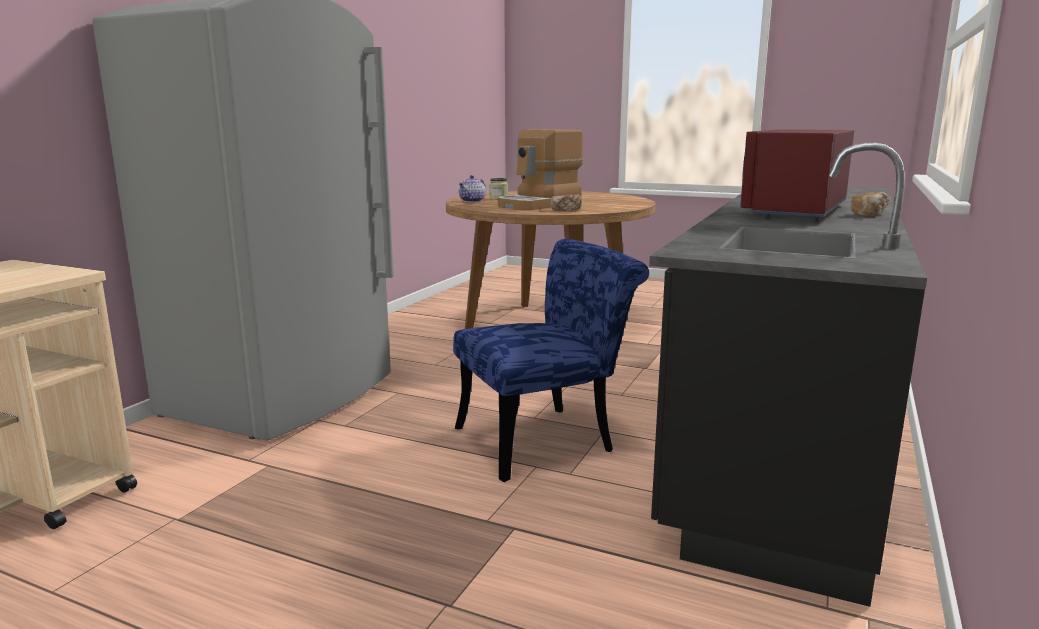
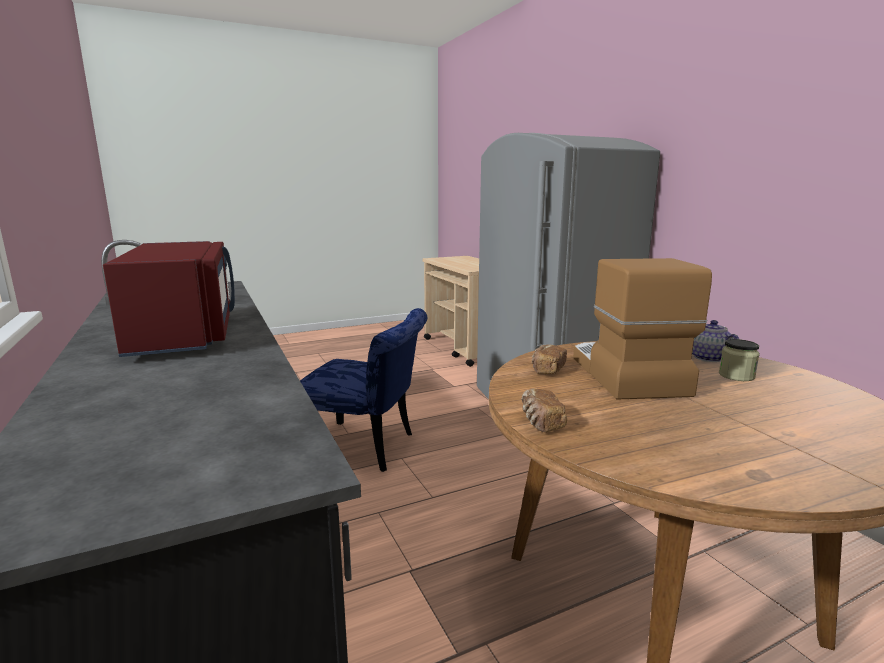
camera: 130 degrees right, 0 degrees up
blue chair [453,239,649,482] -> blue chair turned 90 degrees counterclockwise [300,308,427,472]
bread [851,191,889,216] -> bread moved to [521,389,567,432]

